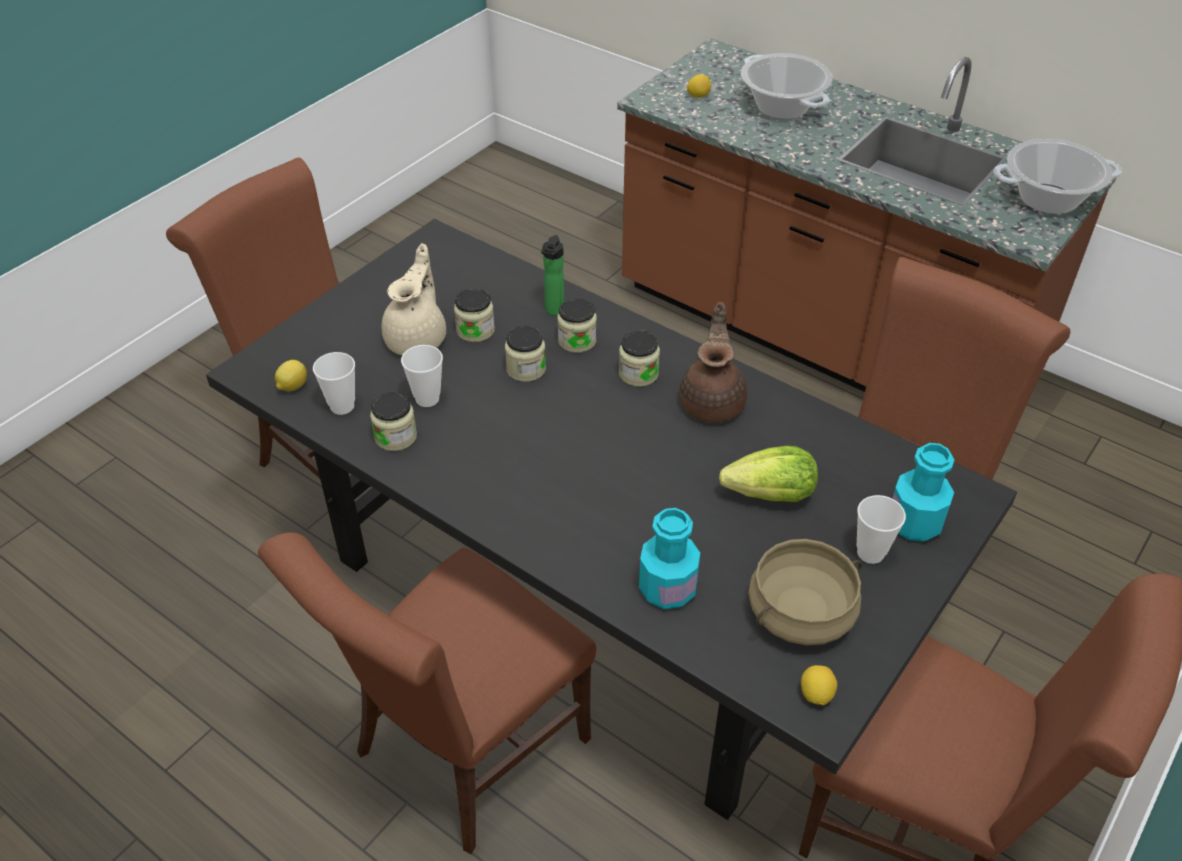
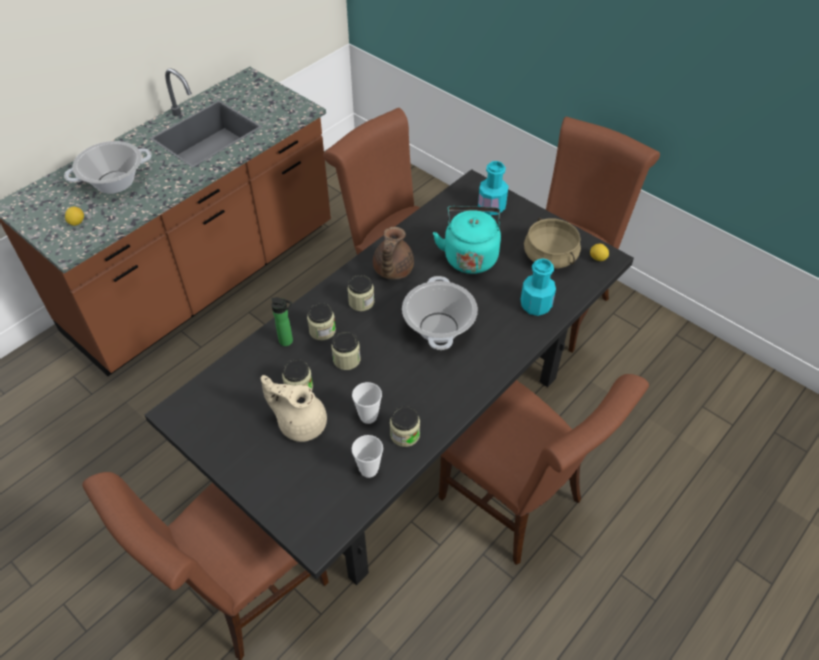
camera: 85 degrees left, 5 degrees up
lemon [275,360,307,392] -> none
brown teapot [679,302,747,422] -> brown teapot turned 90 degrees counterclockwise [373,227,414,279]
lettuce [719,446,818,502] -> turquoise kettle [433,206,501,274]
cup [857,495,906,564] -> none
cooking pot [993,139,1122,214] -> cooking pot moved to [402,276,478,350]

